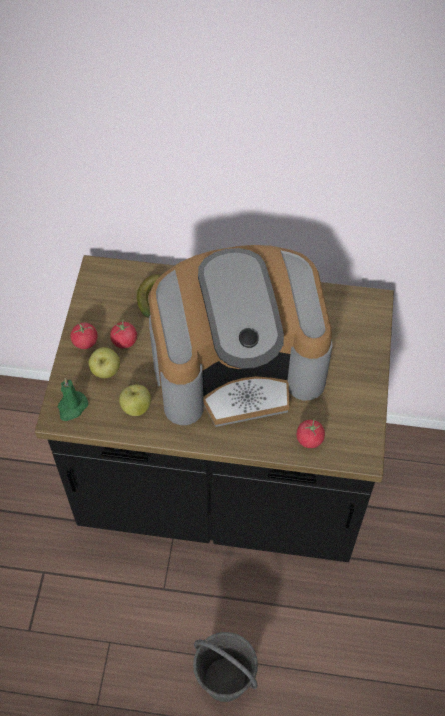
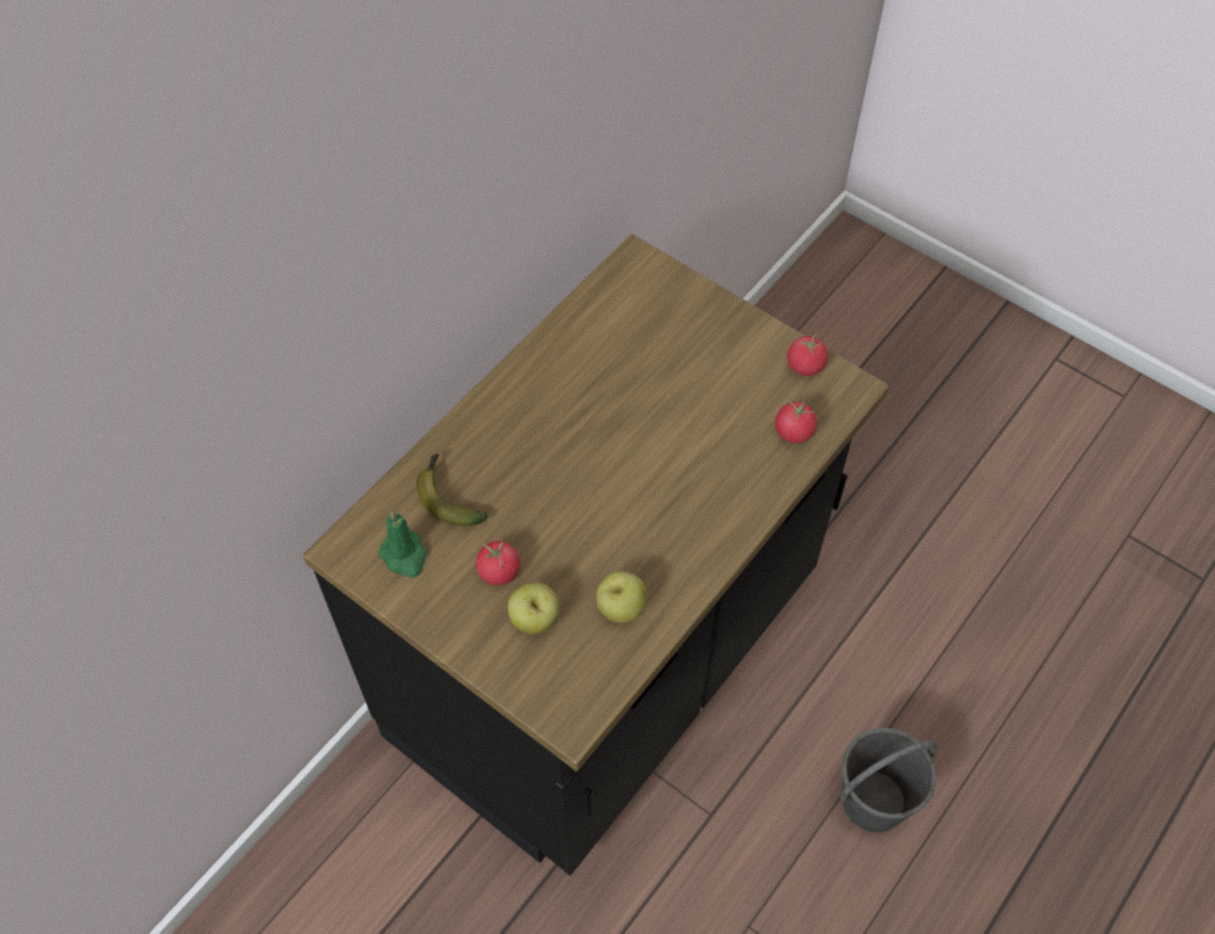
camera: 60 degrees left, 0 degrees up
green candle [58,378,88,421] -> green candle moved to [378,511,426,578]
tomato [71,323,98,349] -> tomato moved to [787,332,828,376]
coffee machine [149,245,333,427] -> none

